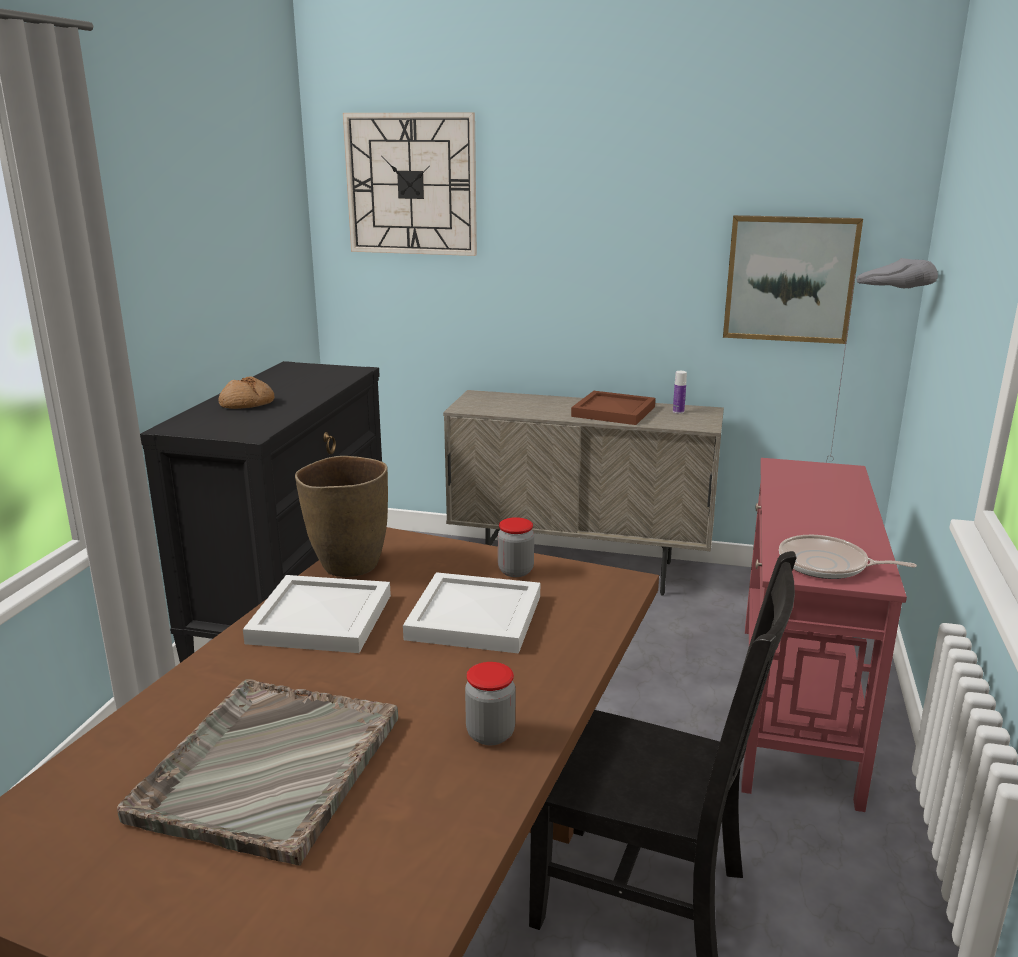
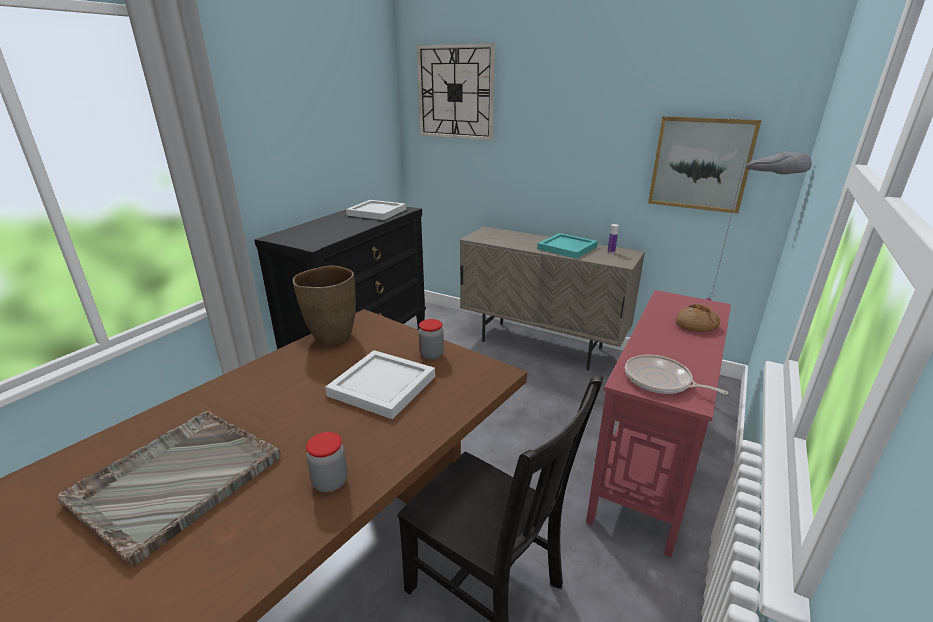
camera: 15 degrees right, 5 degrees up
bread [218,377,274,409] -> bread moved to [675,304,720,332]
white tray [243,575,391,653] -> white tray moved to [346,200,406,220]
brown tray [571,391,655,425] -> turquoise tray [537,233,598,259]

